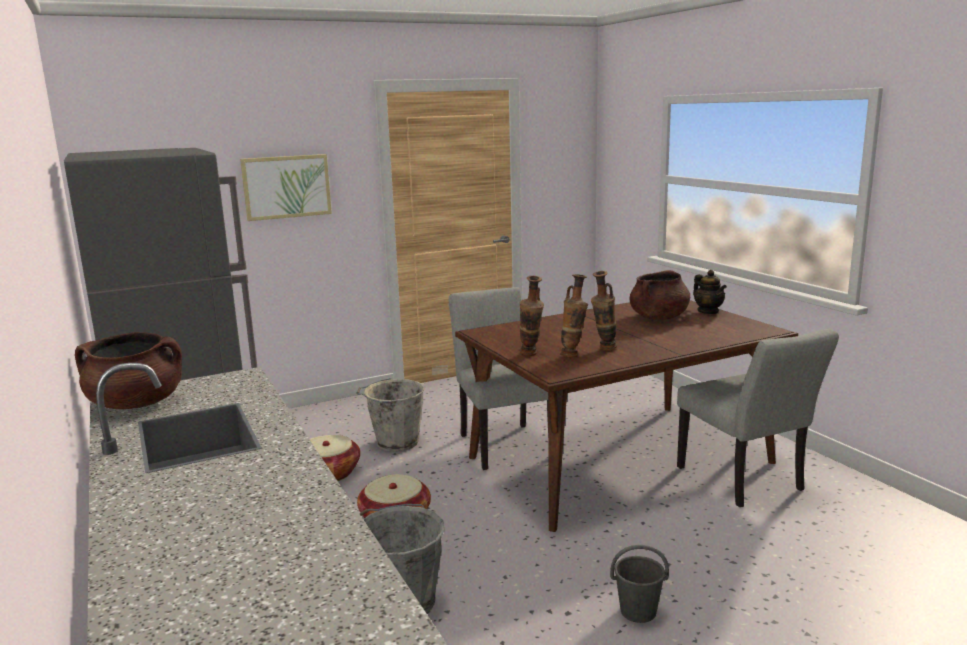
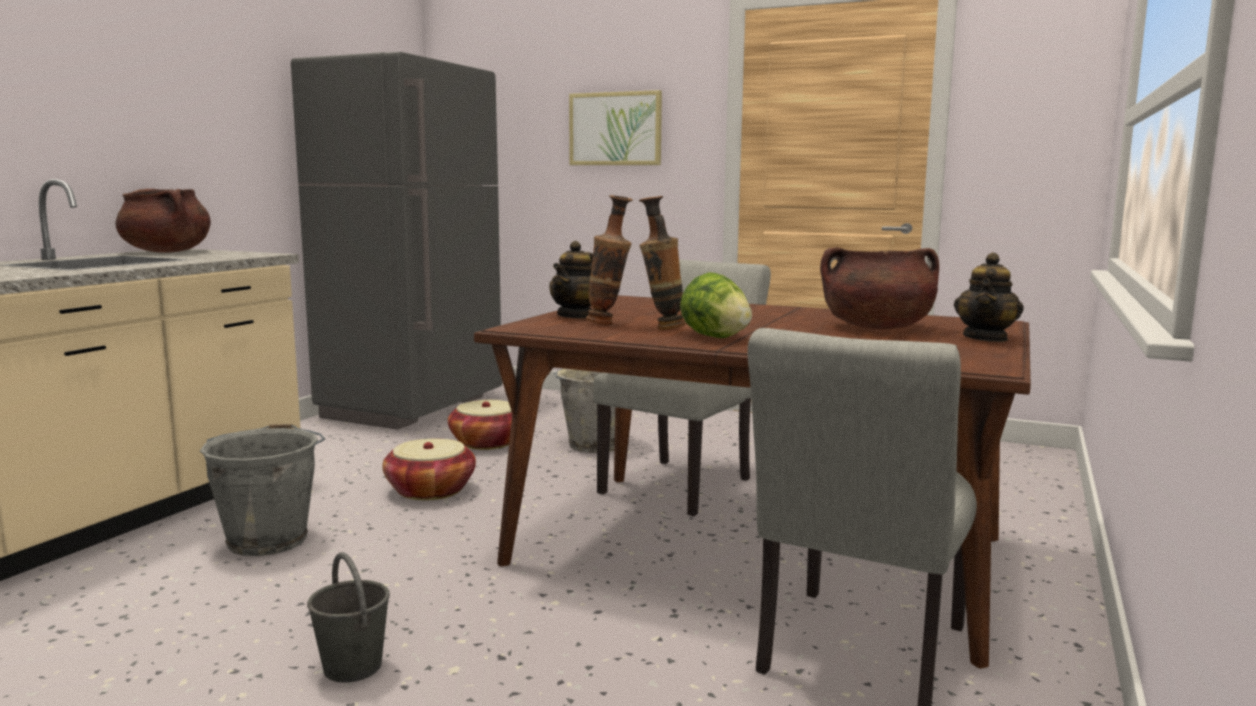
camera: 50 degrees right, 5 degrees down
vase [520,276,544,356] -> teapot [549,241,593,319]
none -> lettuce [680,272,752,338]

